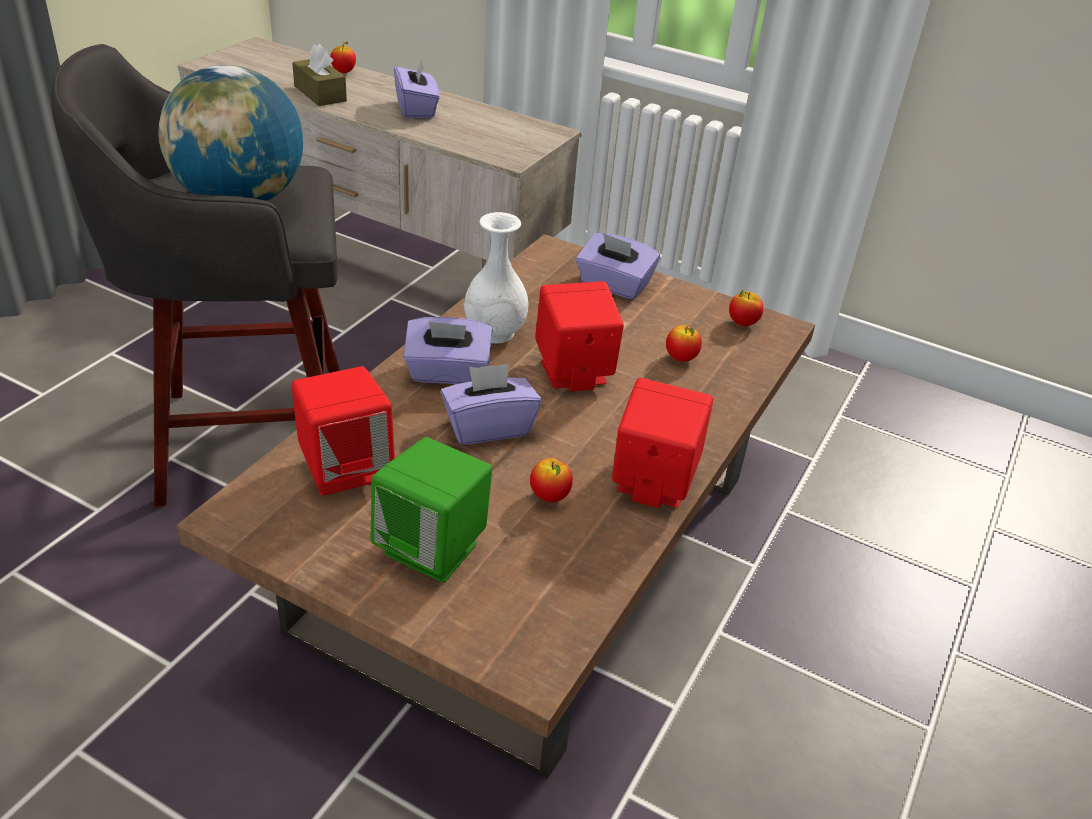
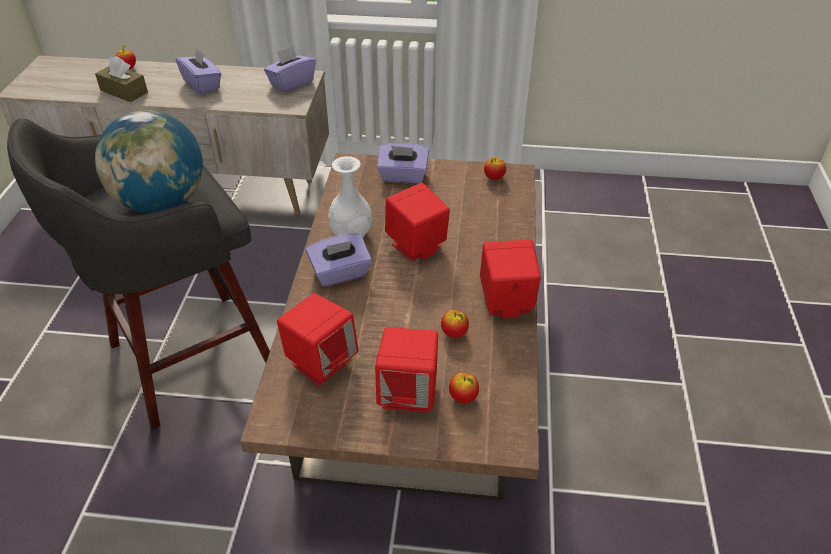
camera: 20 degrees left, 5 degrees up
green speaker [370,437,492,583] -> red speaker [375,327,438,412]
purple tissue box [440,364,542,445] -> purple tissue box moved to [264,46,316,92]
apple [666,325,702,362] -> apple moved to [449,373,479,403]

